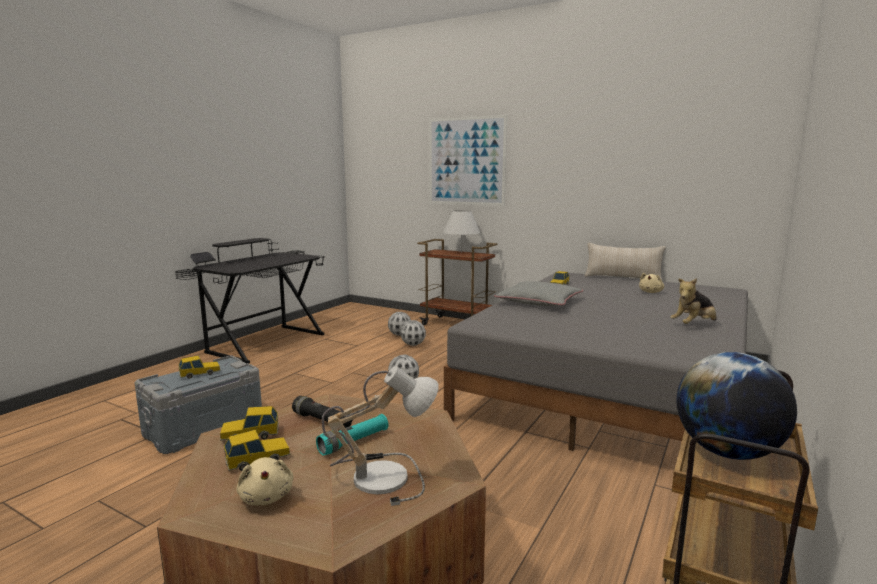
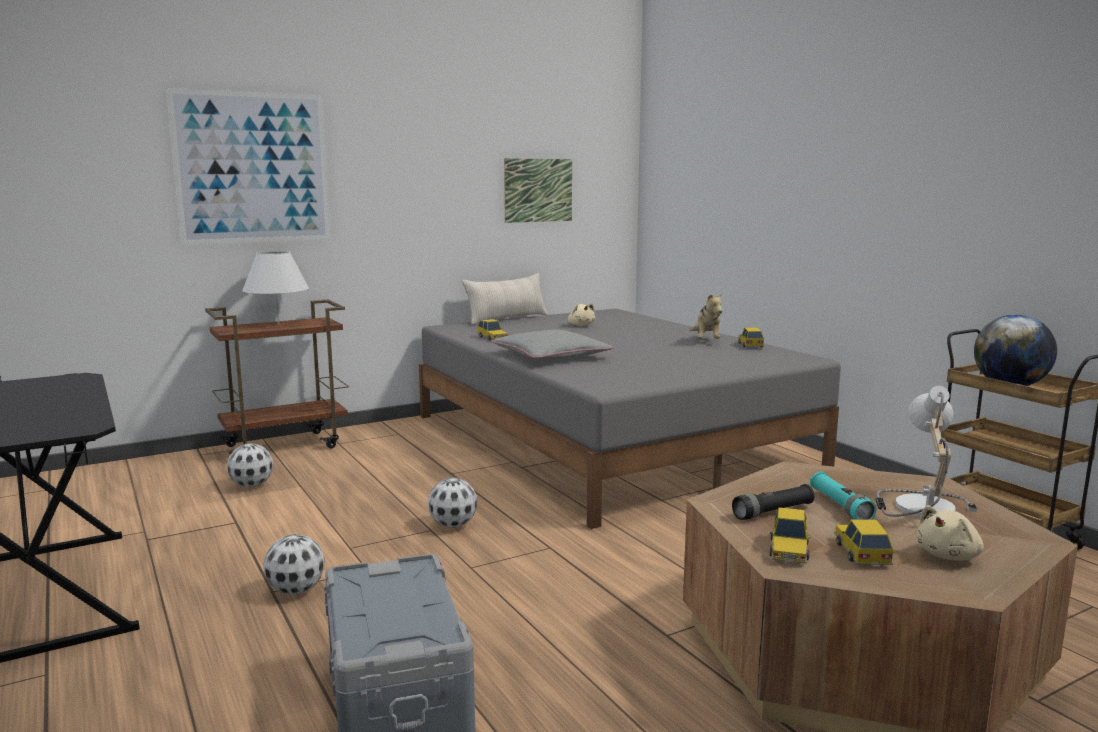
camera: 60 degrees left, 0 degrees up
toy car [179,355,220,379] -> toy car moved to [738,327,764,347]
beige plush toy [236,457,294,505] -> beige plush toy turned 135 degrees clockwise [916,505,984,561]
football [401,320,426,346] -> football moved to [263,534,325,594]
none -> picture [504,158,572,223]

